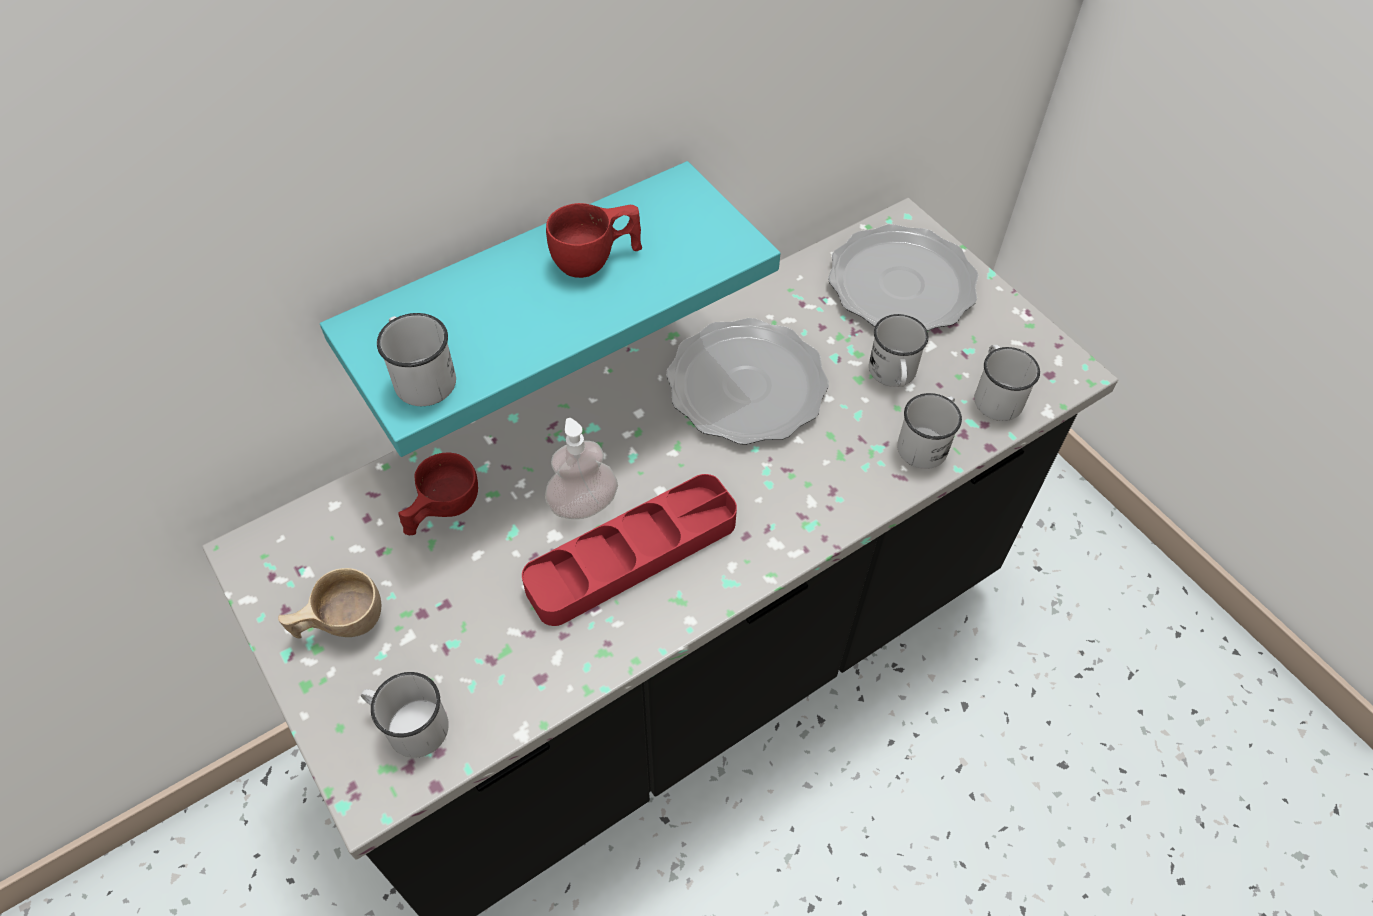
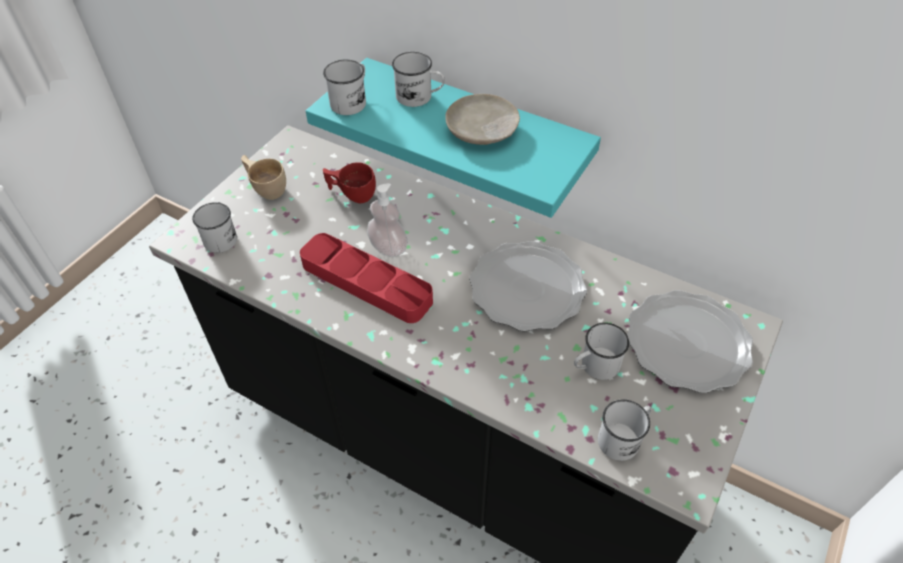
camera: 65 degrees right, 5 degrees down
red cup [546,203,642,278] -> beige plate [445,94,520,145]
white mug [897,393,962,469] -> white mug moved to [392,52,445,107]

